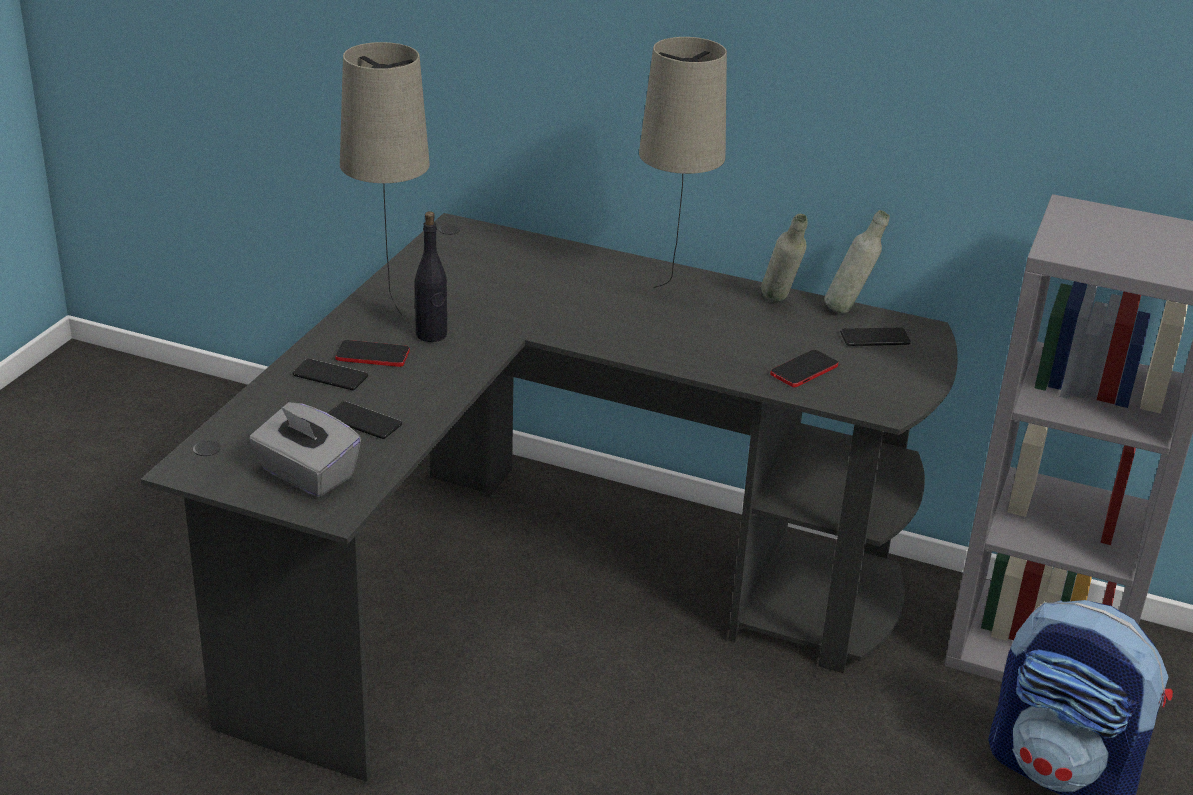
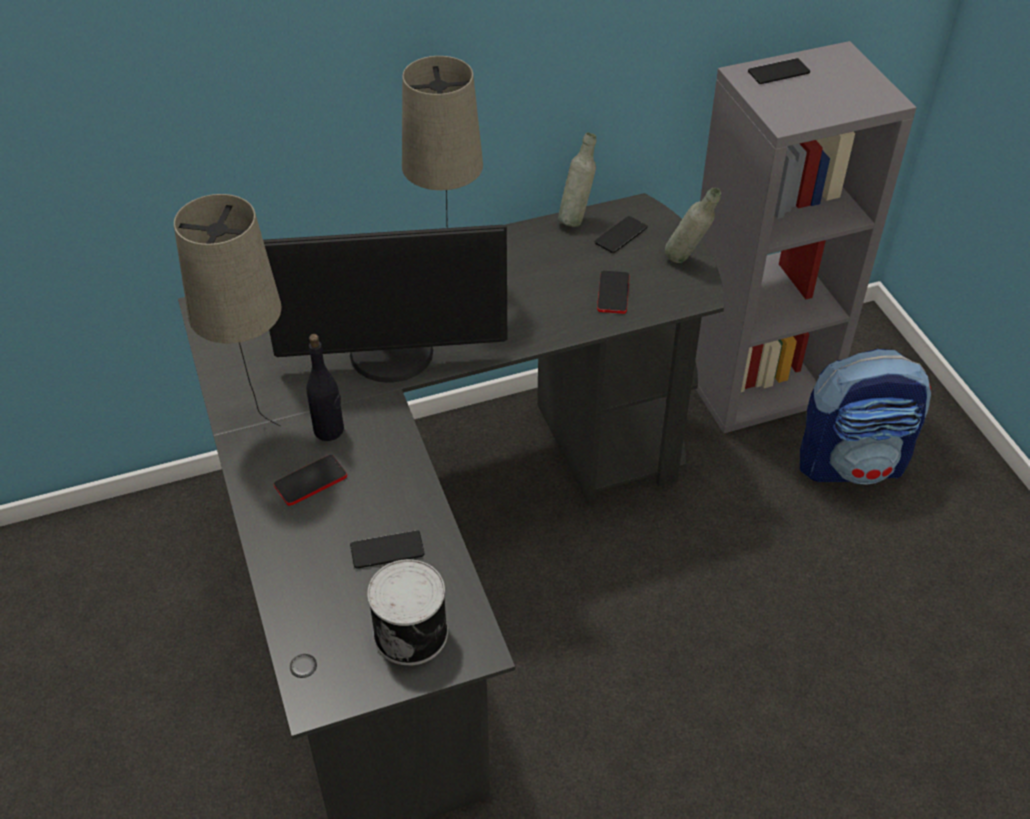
camera: 40 degrees left, 15 degrees up
grey tissue box [249,402,361,497] -> can [367,559,448,666]
phone [292,359,368,390] -> phone moved to [748,58,810,84]
grey bottle [761,214,808,302] -> grey bottle moved to [665,187,721,263]
none -> monitor [263,225,507,383]

